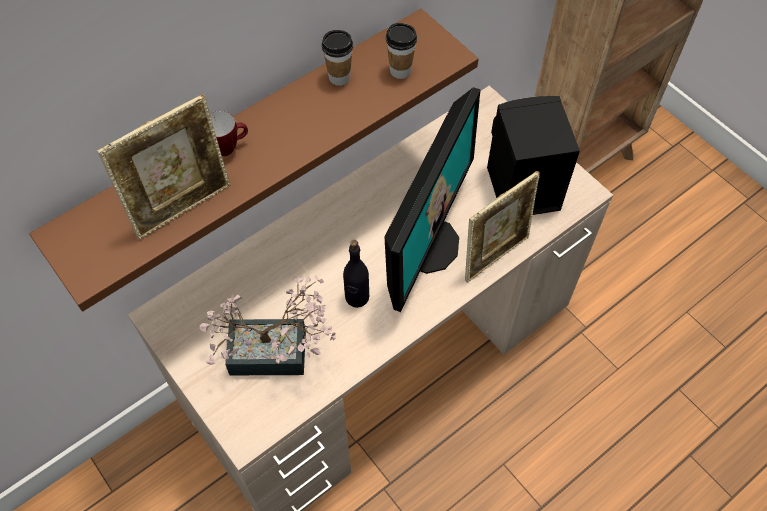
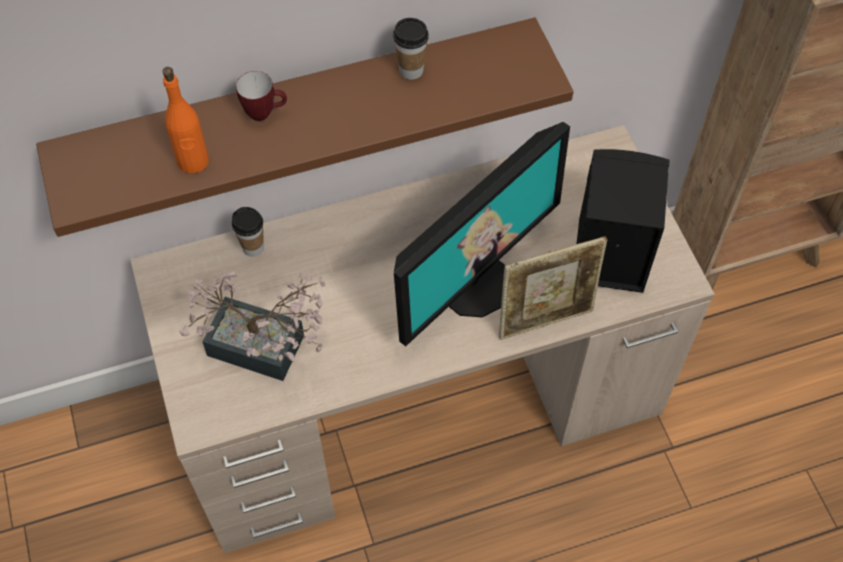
camera: 20 degrees right, 0 degrees up
picture frame [97,94,230,240] -> orange bottle [162,67,209,173]
black bottle [343,240,369,308] -> none
cup [386,23,417,79] -> cup moved to [232,207,264,257]

